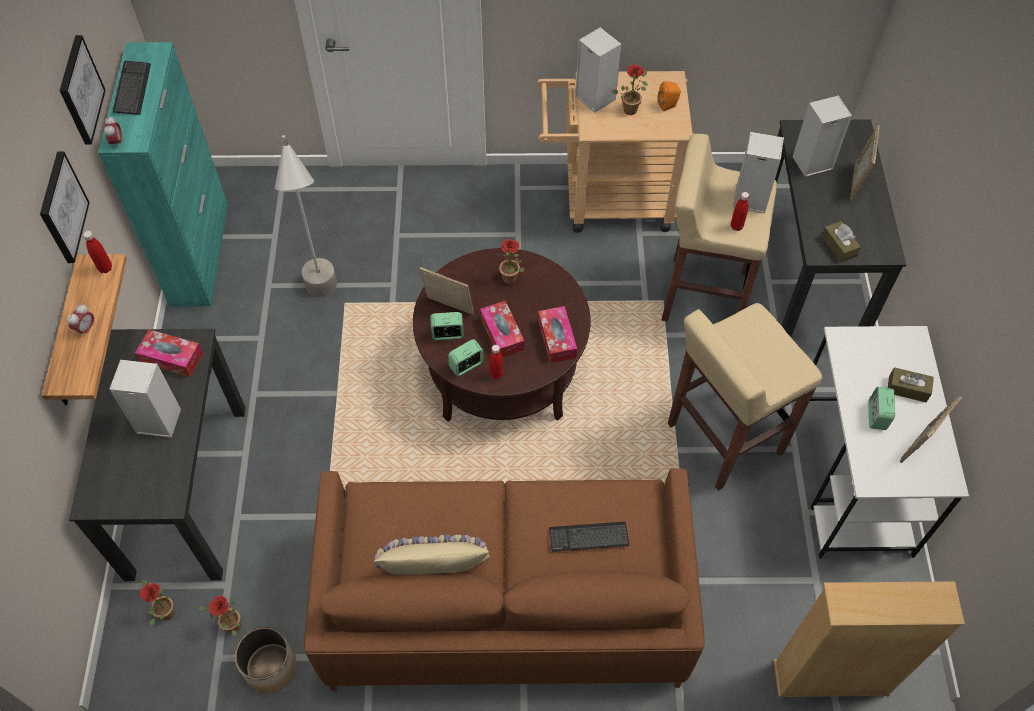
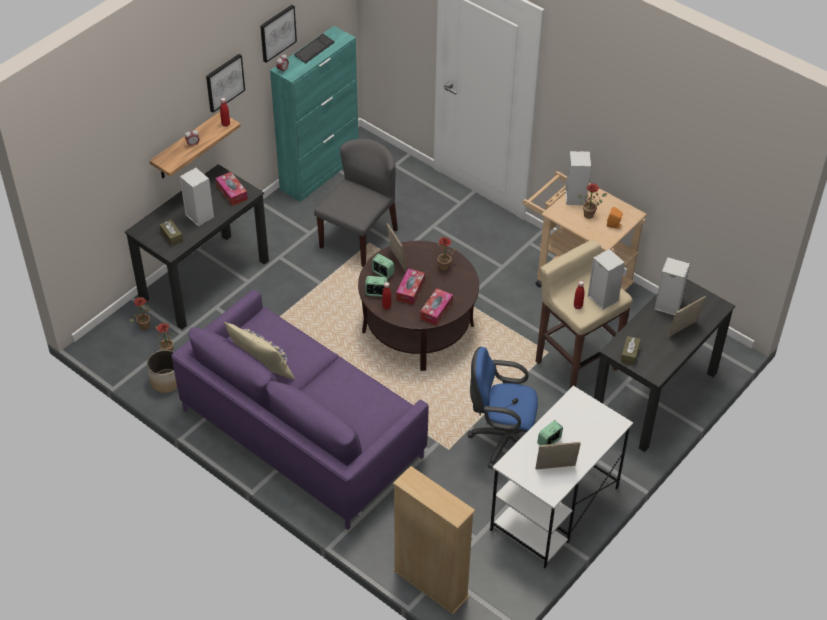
camera: 40 degrees right, 10 degrees down
grey floor lamp [275,135,337,297] -> grey chair [314,138,398,266]
brown sofa [304,468,705,691] -> purple sofa [171,290,429,530]
keyboard [549,521,629,552] -> none
beige stool [668,303,823,491] -> blue office chair [467,347,538,469]
brown tissue box [888,367,934,402] -> brown tissue box moved to [160,220,183,246]

